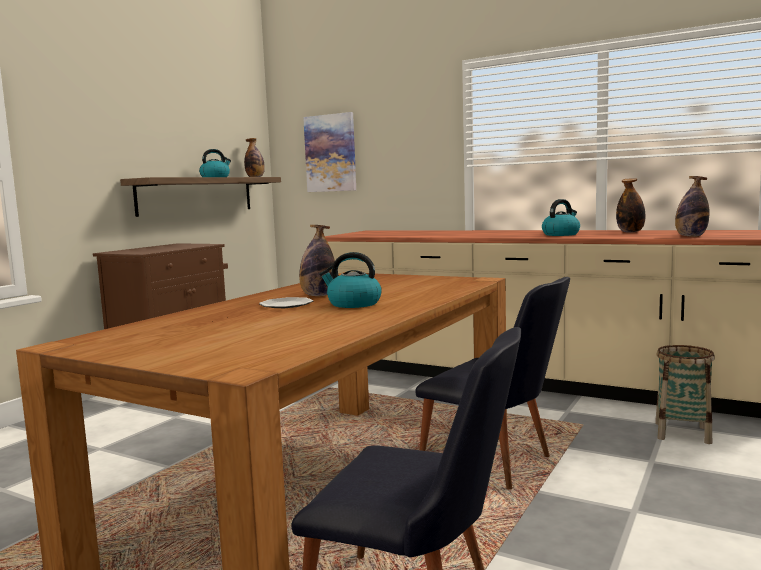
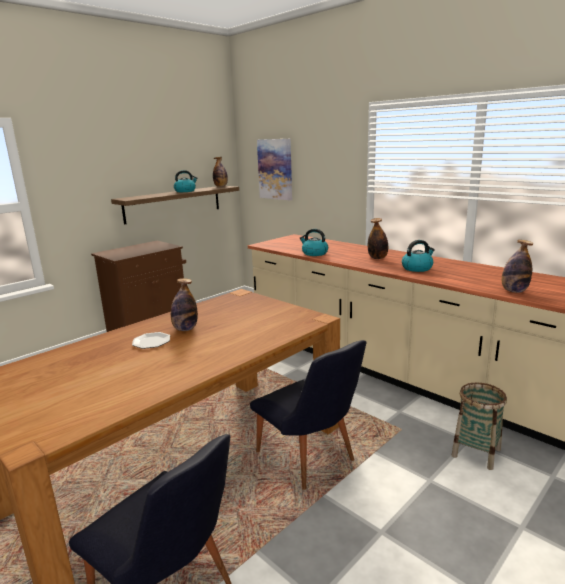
camera: 15 degrees right, 10 degrees up
kettle [320,252,382,308] -> kettle moved to [299,229,328,256]
bottle [616,178,645,233] -> bottle moved to [368,218,388,259]

